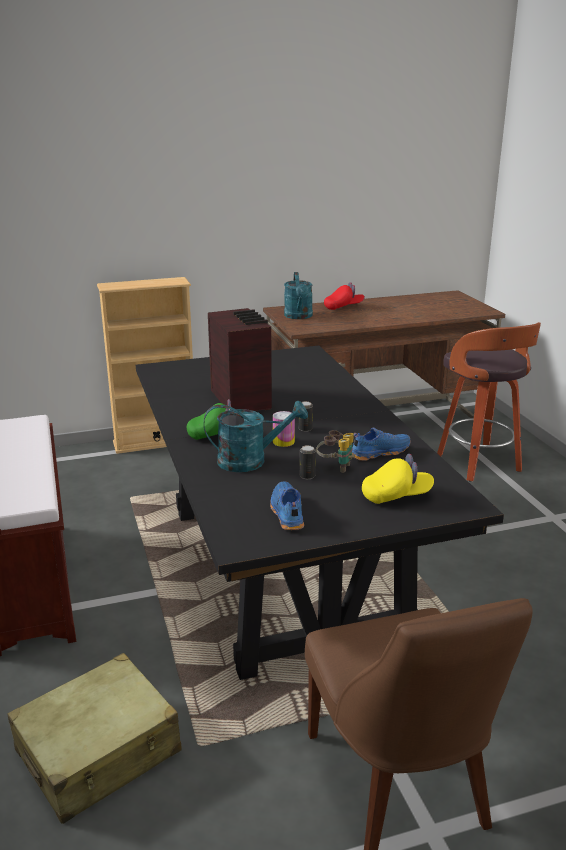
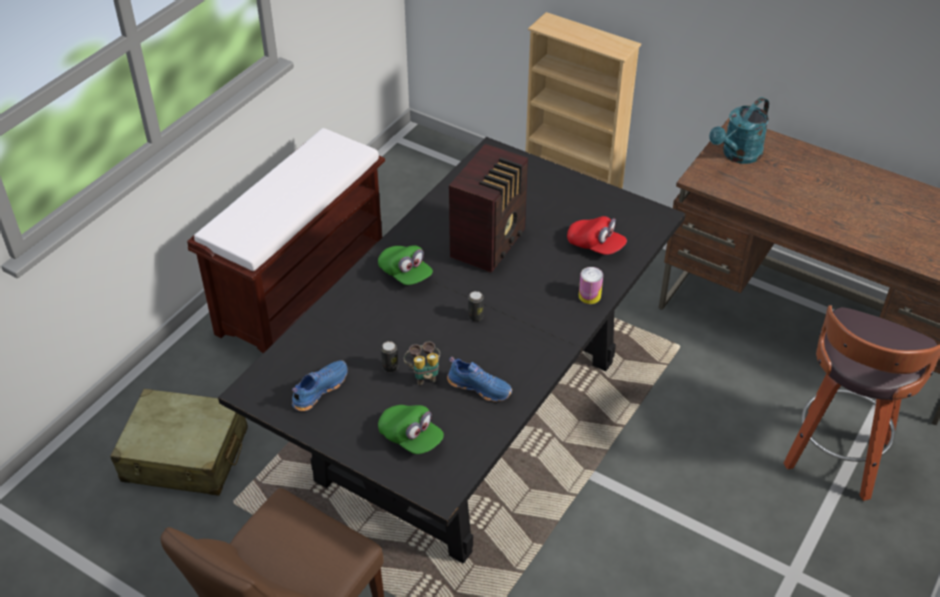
camera: 50 degrees right, 20 degrees up
turquoise watering can [204,401,308,472] -> none
can [273,411,295,447] -> can moved to [579,267,603,304]
red cap [324,282,365,310] -> red cap moved to [567,216,627,255]
yellow cap [362,454,434,504] -> green cap [378,405,444,454]

